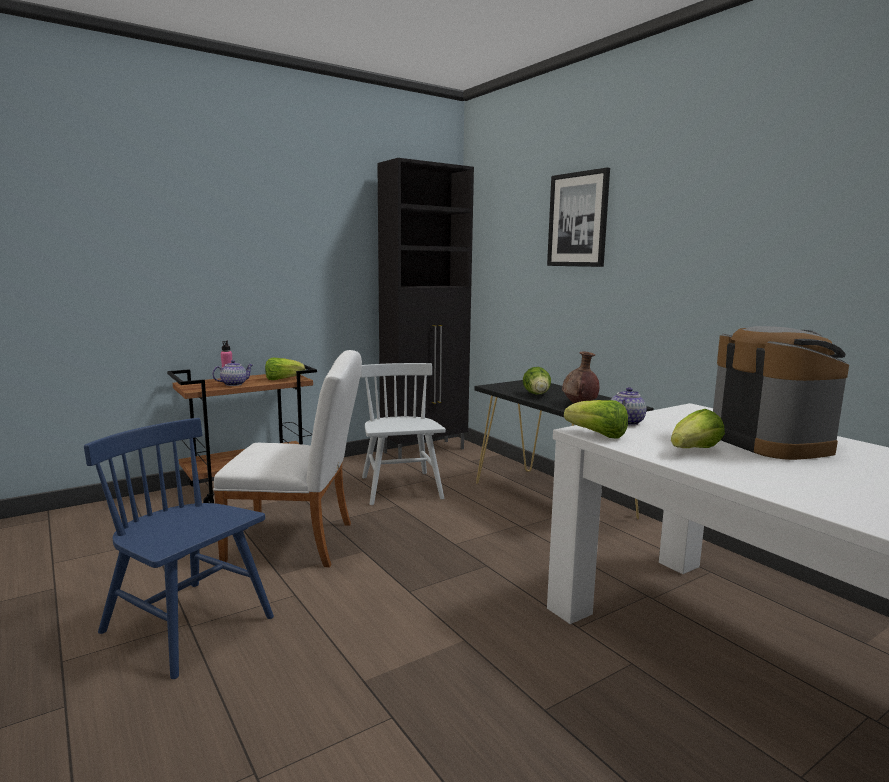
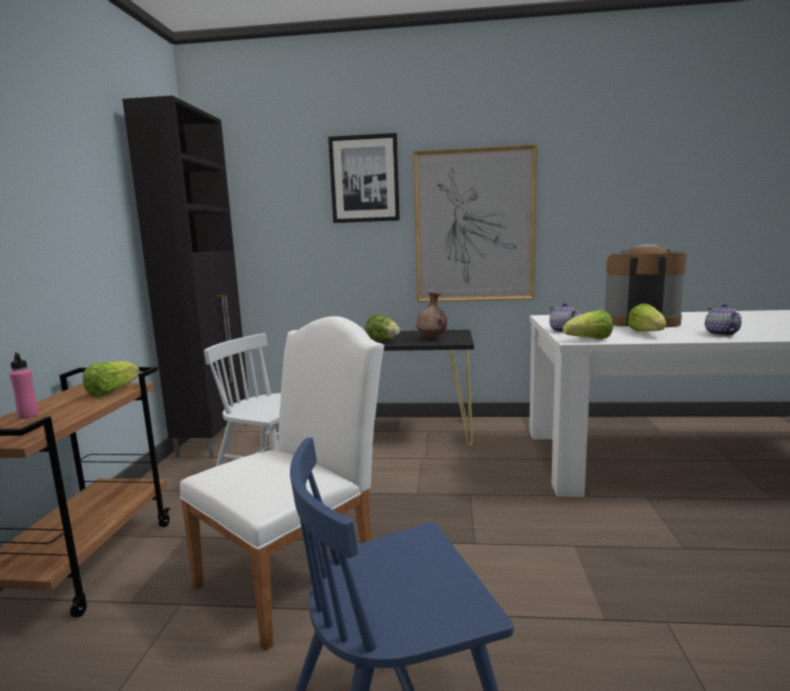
camera: 50 degrees left, 0 degrees up
teapot [212,360,253,386] -> teapot moved to [705,304,742,336]
none -> picture [413,144,537,302]

